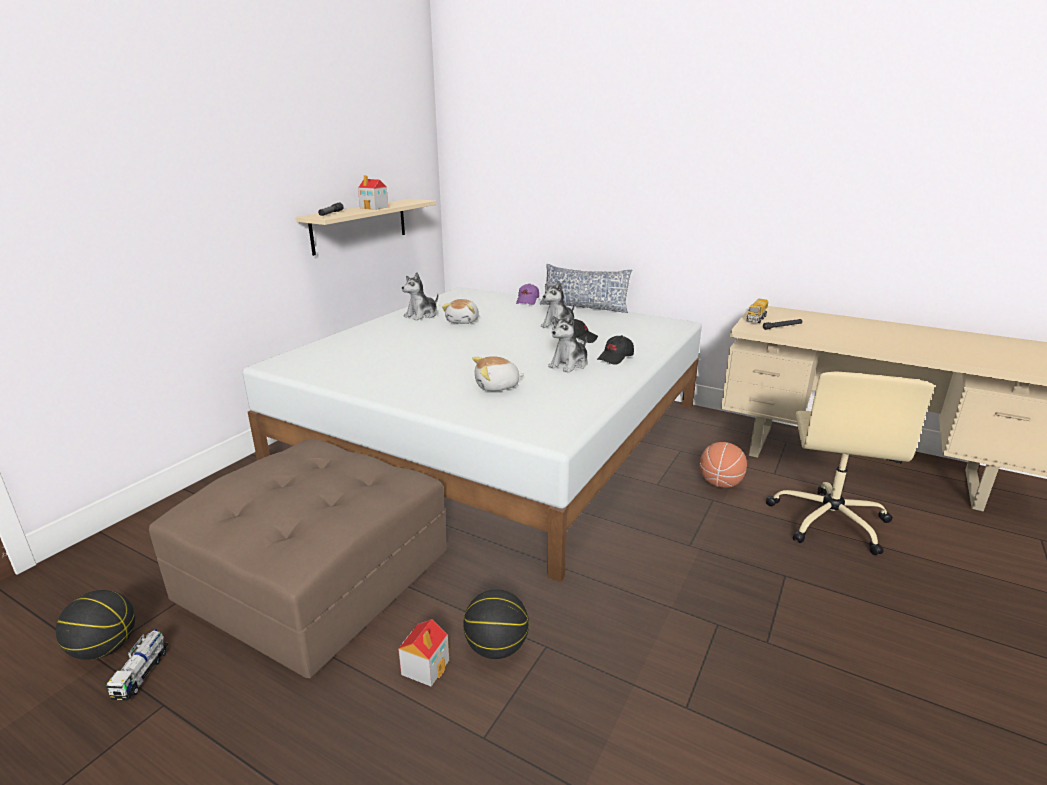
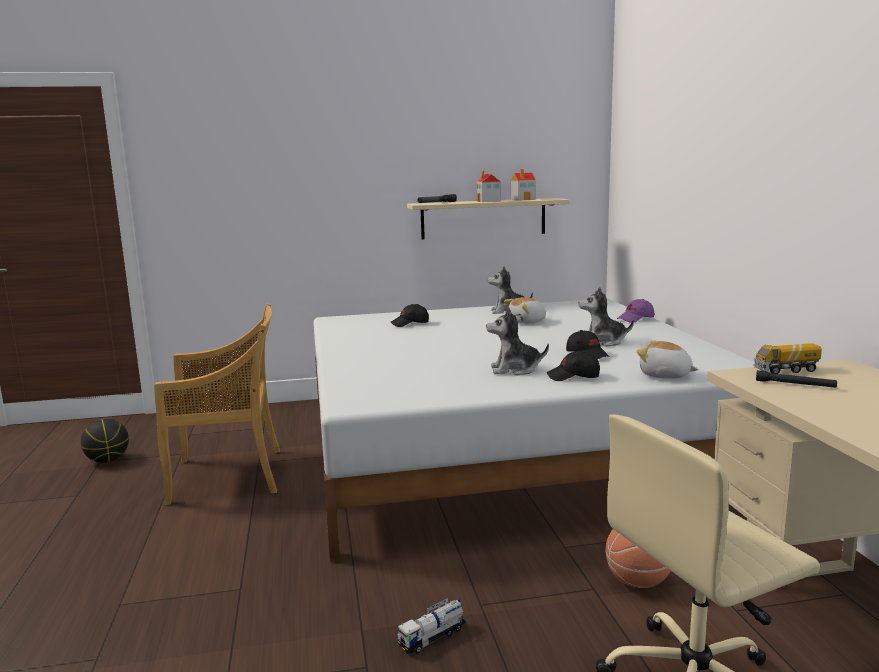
camera: 50 degrees right, 10 degrees down
toy truck [106,629,168,700] -> toy truck moved to [397,598,466,654]
brown ottoman [149,438,447,678] -> beige chair [154,303,280,505]
toy house [398,619,449,687] -> toy house moved to [511,169,536,201]
basketball [463,589,529,659] -> none
plush toy [472,356,525,391] -> plush toy moved to [637,340,699,379]
pillow [540,264,632,313] -> none
none -> black cap [391,304,429,327]

